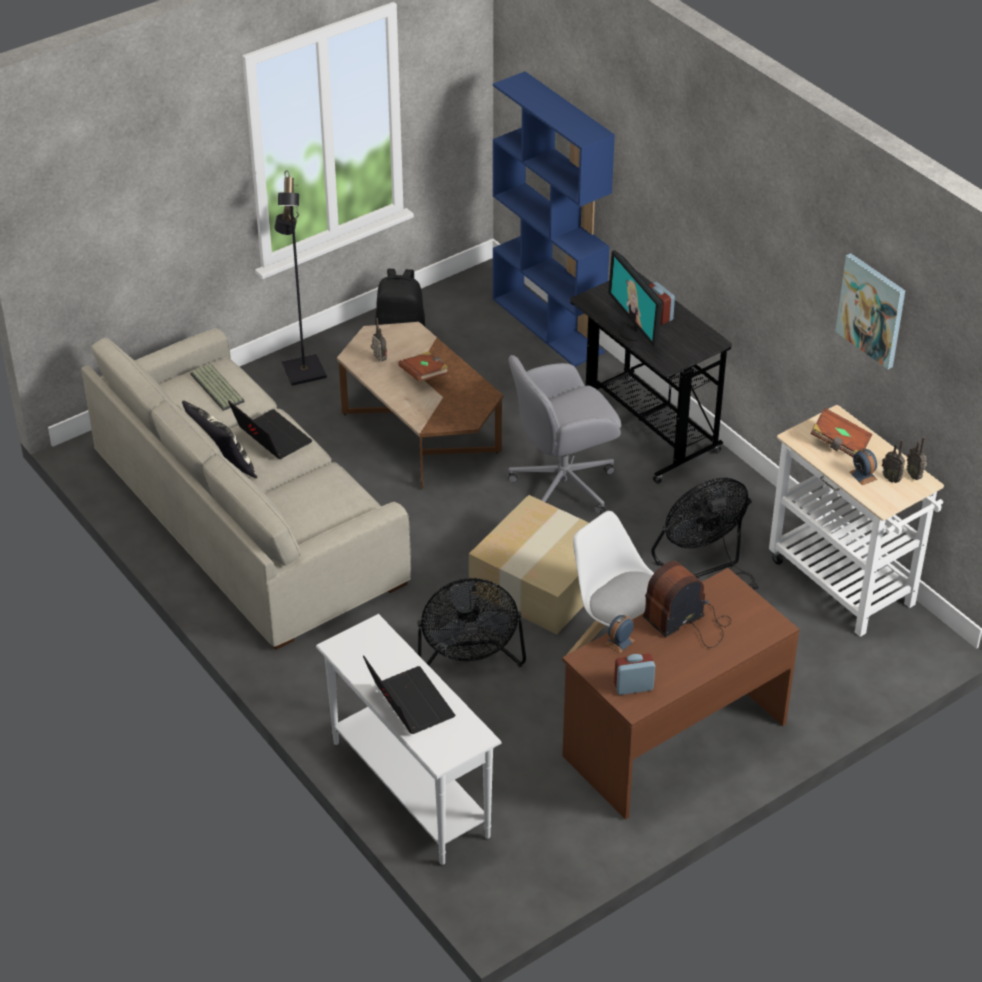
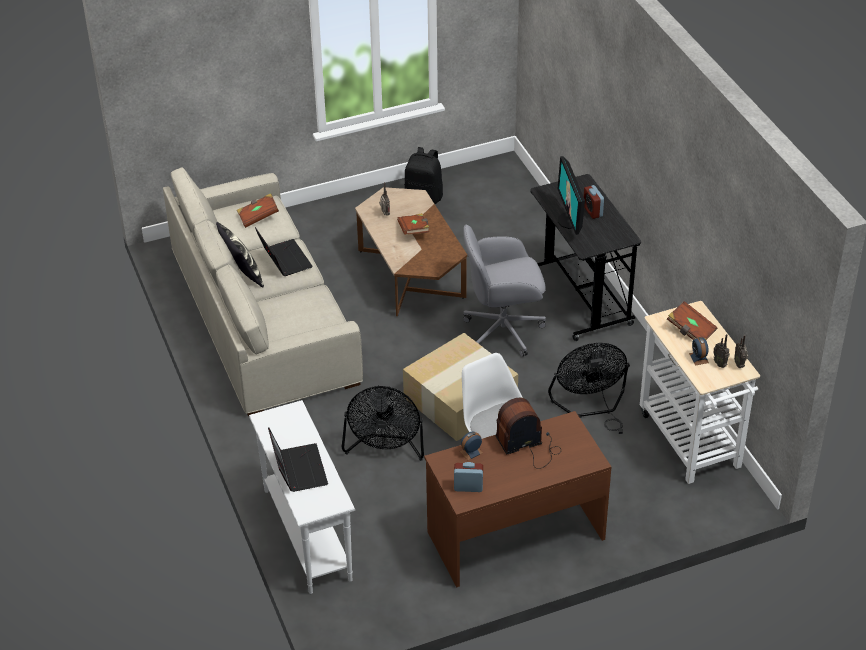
camera: 15 degrees right, 0 degrees up
keyboard [190,364,245,411] -> brown book [237,193,279,228]
black floor lamp [274,170,327,386] -> none
blue bookcase [493,71,615,367] -> none
picture [835,253,905,369] -> none

